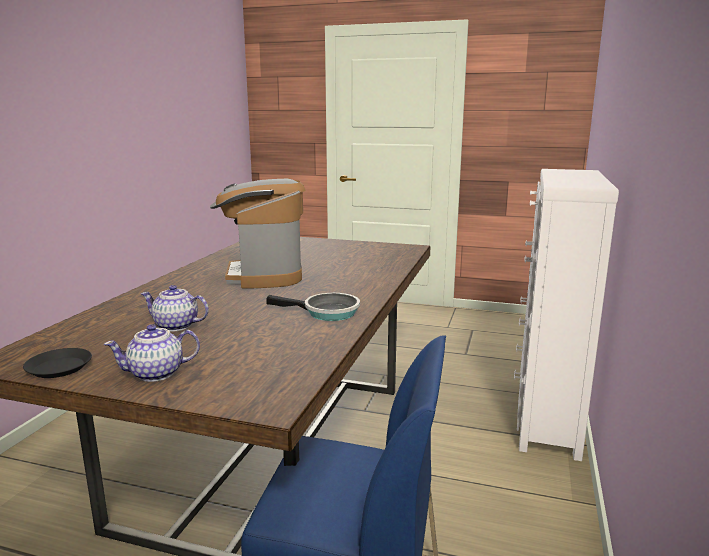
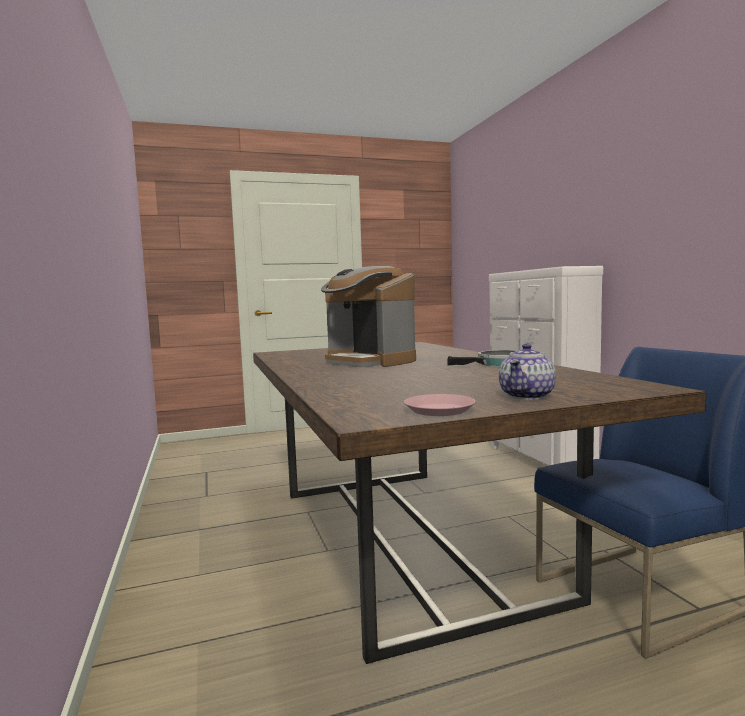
camera: 35 degrees left, 10 degrees down
black plate [23,348,92,378] -> pink plate [404,394,475,416]
teapot [141,285,209,332] -> none

